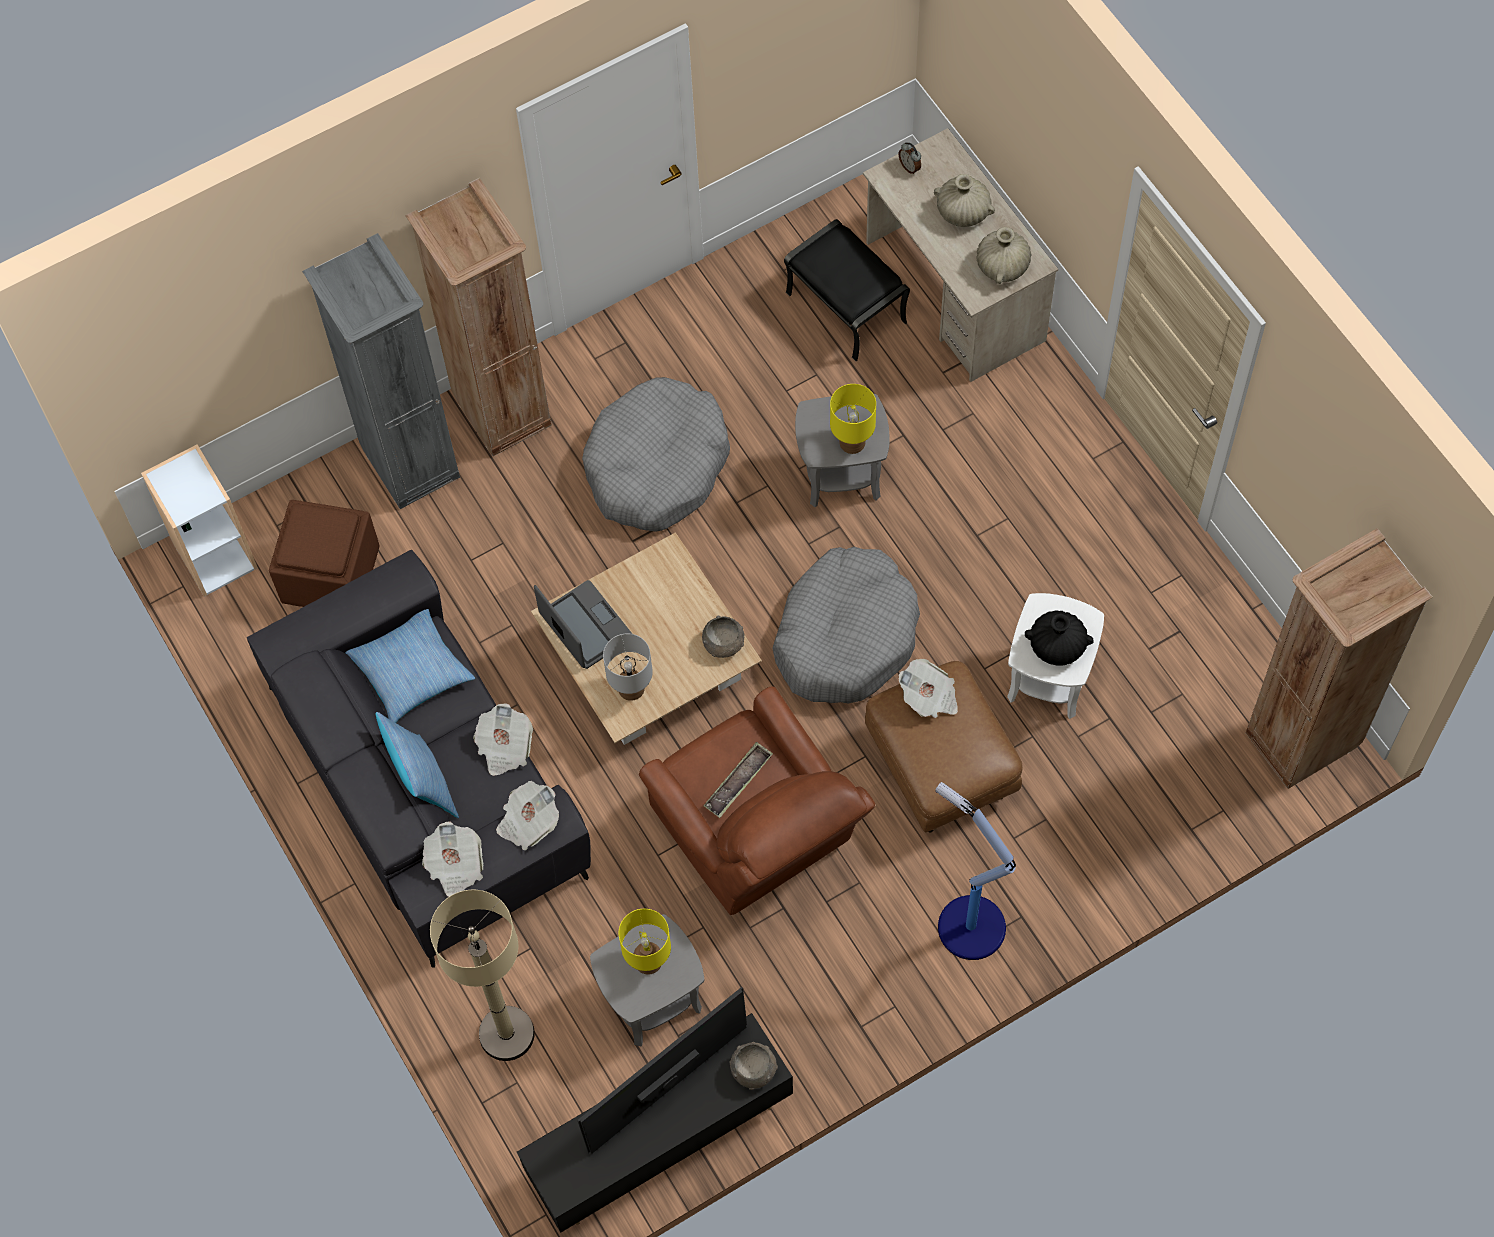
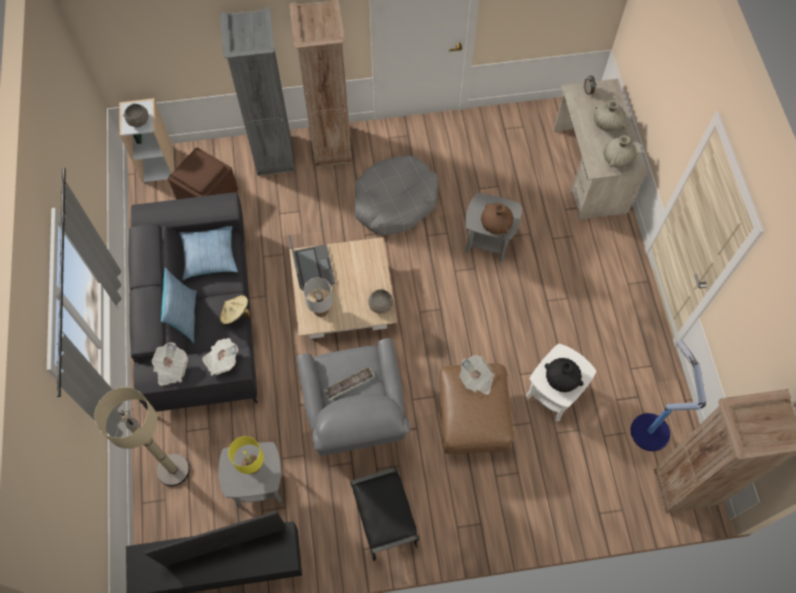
camera: 20 degrees right, 0 degrees up
newspaper [473,704,533,776] -> beige hat [220,295,250,325]
brown armchair [639,686,875,915] -> grey armchair [296,338,410,456]
grey bowl [730,1042,778,1090] -> grey bowl moved to [123,104,149,127]
grey dog bed [772,547,920,703] -> none
black ottoman [784,219,910,361] -> black ottoman moved to [350,467,420,561]
yellow table lamp [830,384,876,454] -> brown vase [481,203,513,234]
floor lamp [935,782,1016,960] -> floor lamp moved to [631,340,706,451]

